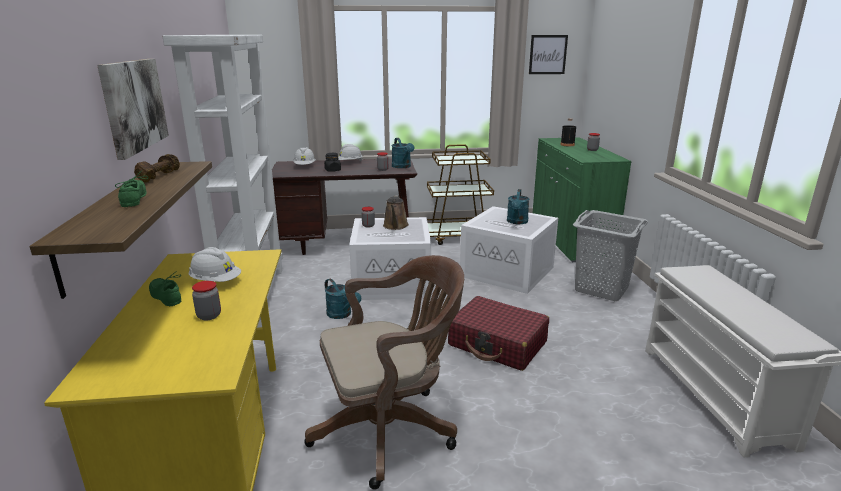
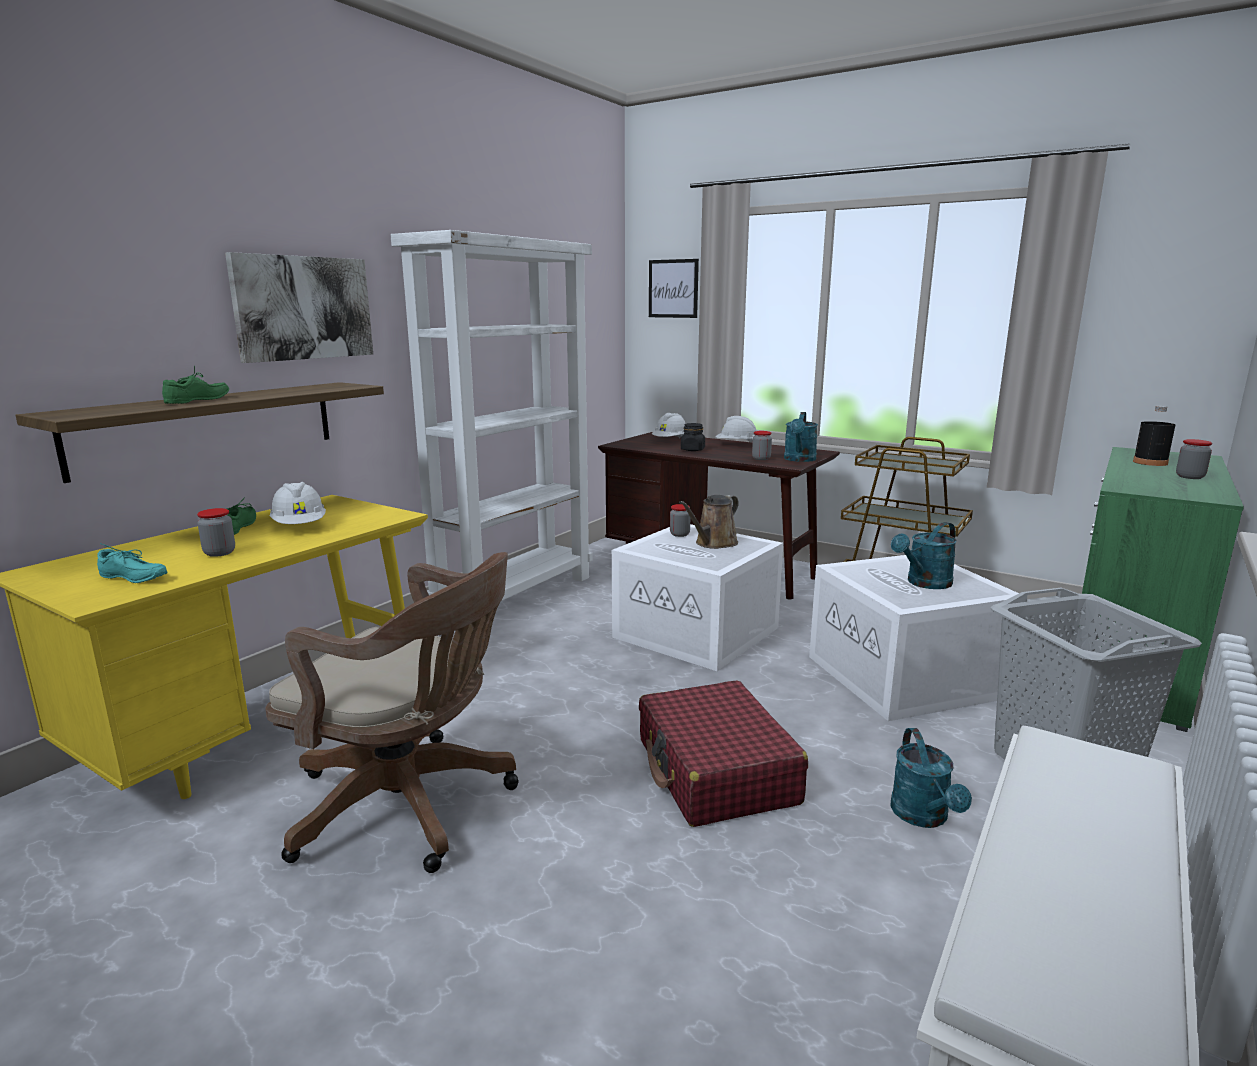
camera: 40 degrees right, 5 degrees down
brown dumbbell [134,154,180,183] -> none
turquoise watering can [325,279,361,319] -> turquoise watering can moved to [890,728,972,828]
picture [529,35,568,74] -> picture moved to [649,259,699,318]
none -> turquoise shoe [97,543,167,583]

